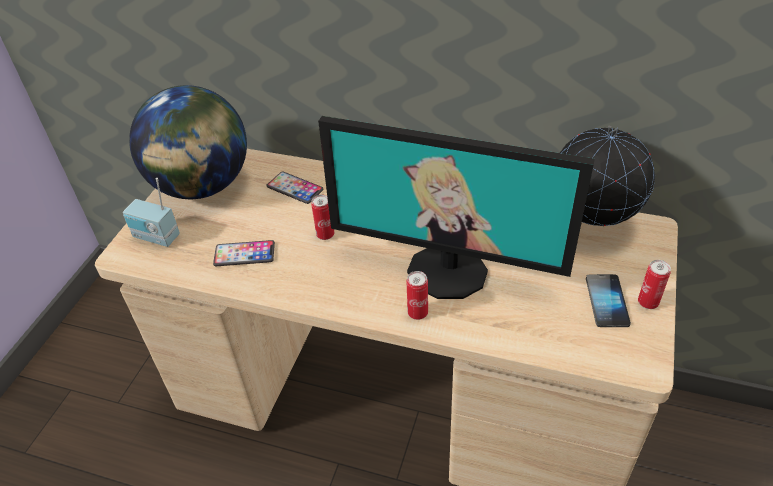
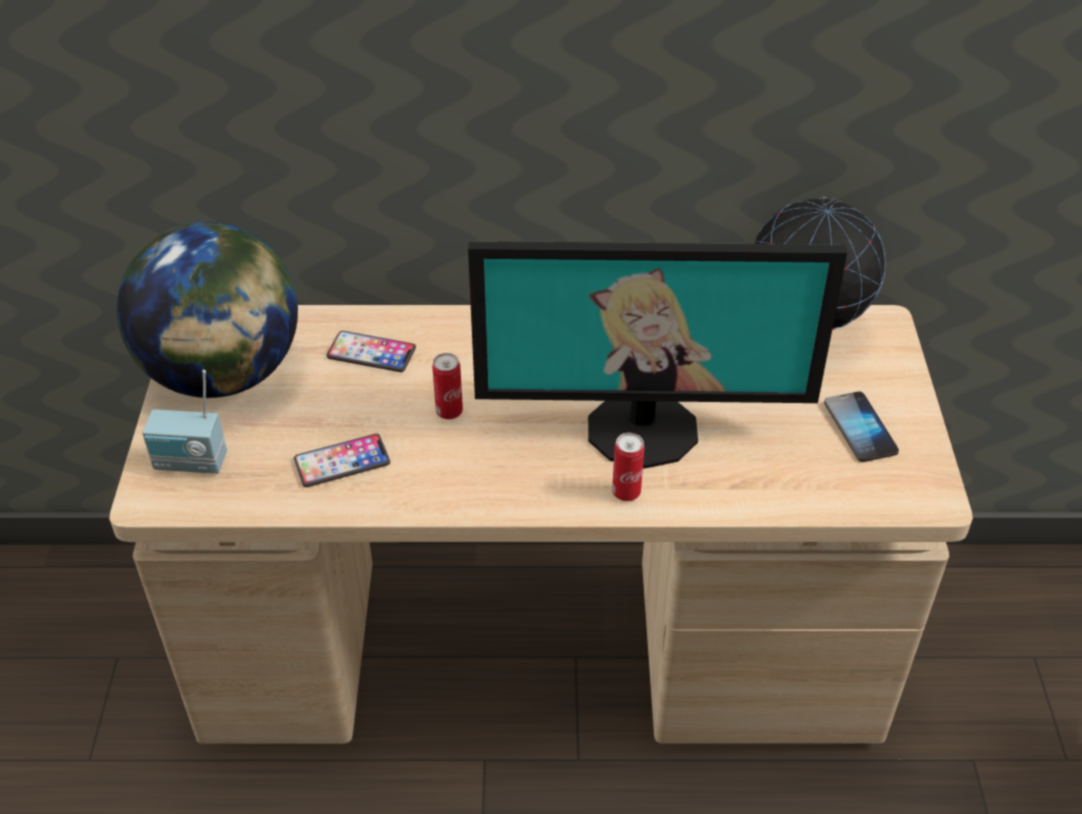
camera: 20 degrees left, 0 degrees up
can [638,260,671,309] -> none

